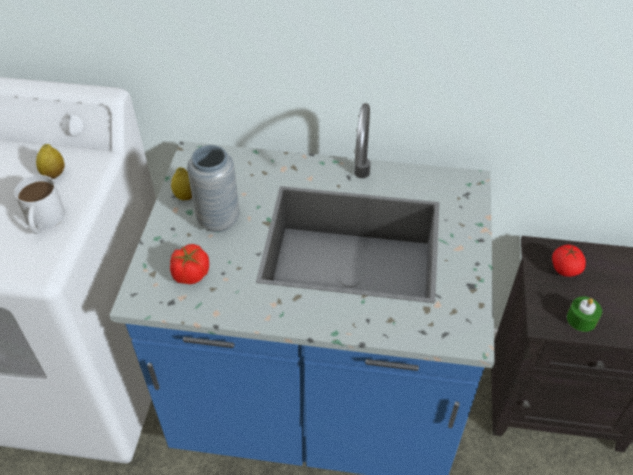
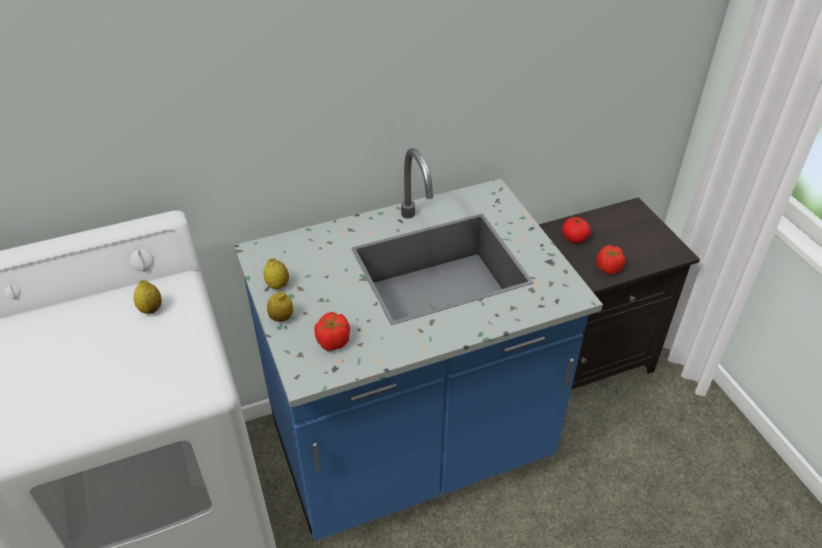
camera: 30 degrees left, 5 degrees down
white mug [14,175,65,234] -> none
grey vase [187,145,240,232] -> none
green candle [567,296,602,332] -> tomato [596,245,626,274]
none -> lemon [267,291,293,322]

